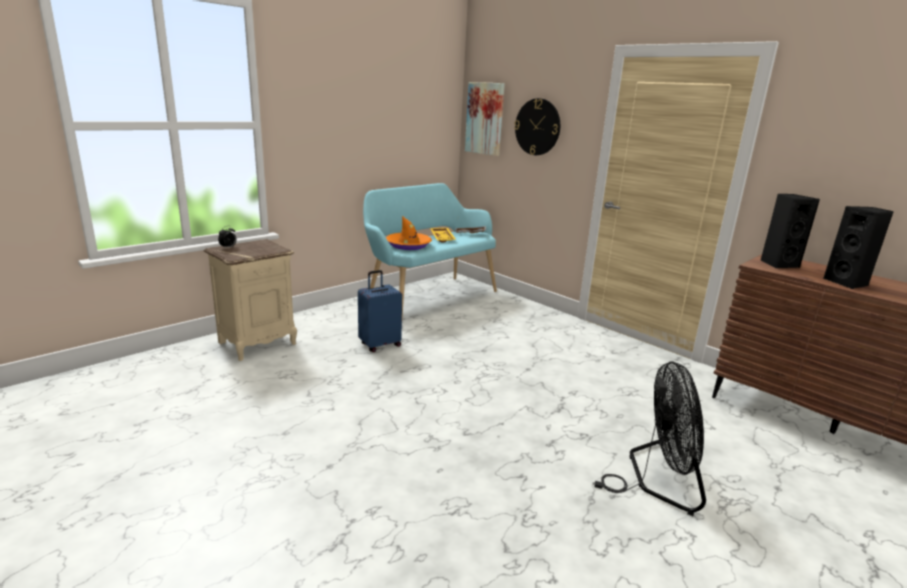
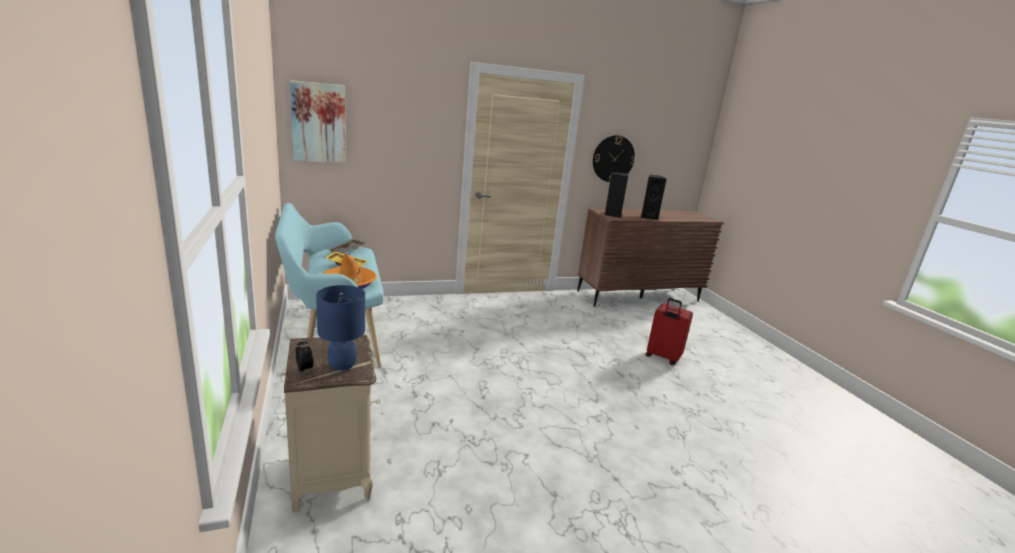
camera: 65 degrees left, 0 degrees up
blue suitcase [358,270,402,352] -> none
wall clock [514,98,560,155] -> wall clock moved to [593,135,635,182]
black fan [592,361,706,516] -> red suitcase [646,298,693,365]
none -> blue table lamp [316,285,365,371]

